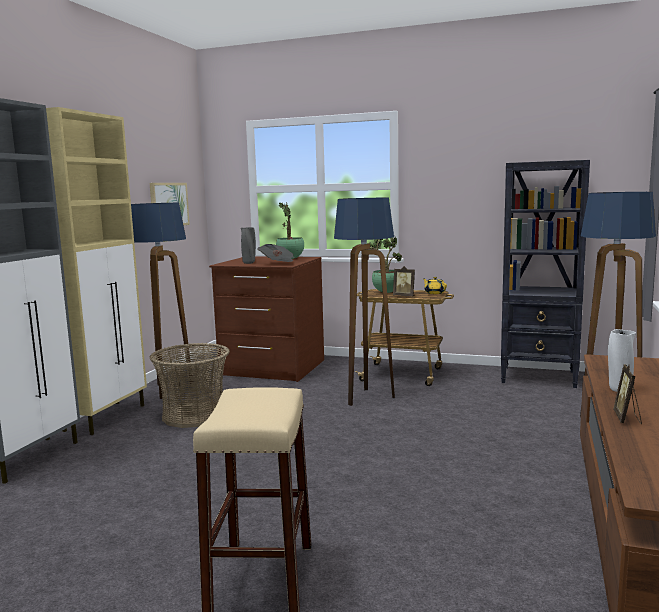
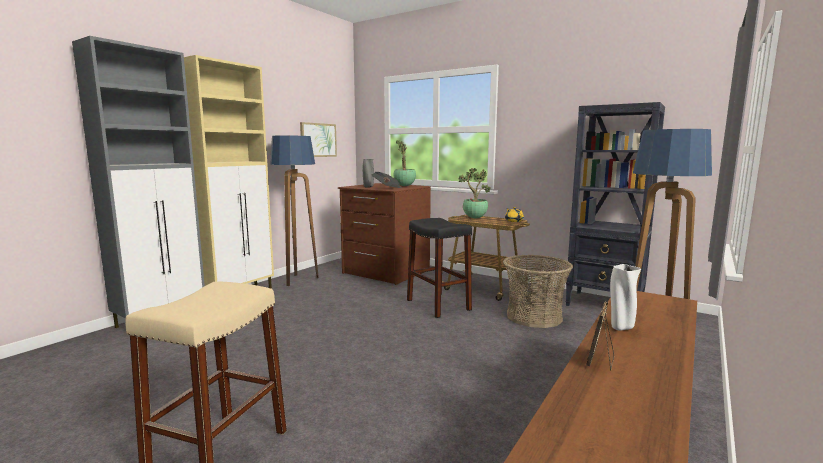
camera: 15 degrees right, 0 degrees up
basket [150,343,230,428] -> basket moved to [503,255,573,328]
floor lamp [334,198,395,406] -> black stool [407,218,472,318]
picture frame [393,266,415,297] -> none

